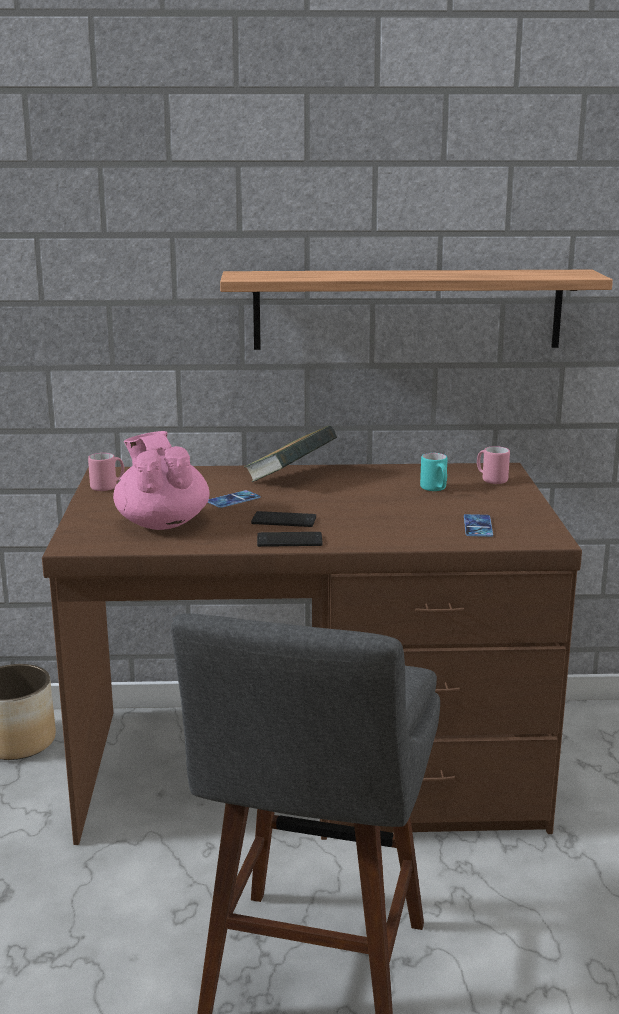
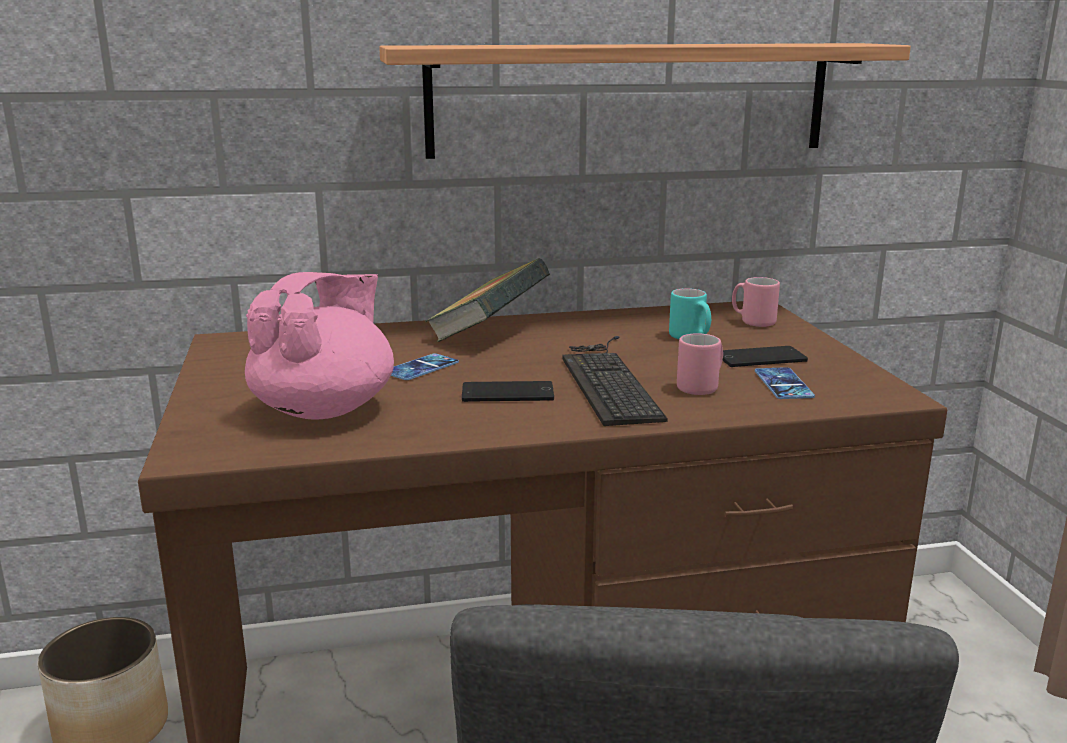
camera: 10 degrees left, 0 degrees up
pink mug [88,453,124,491] -> pink mug moved to [677,333,723,395]
pink teapot [113,431,210,530] -> pink teapot turned 60 degrees clockwise [245,272,394,419]
phone [257,532,323,547] -> phone moved to [722,346,808,367]
none -> keyboard [562,336,668,426]

